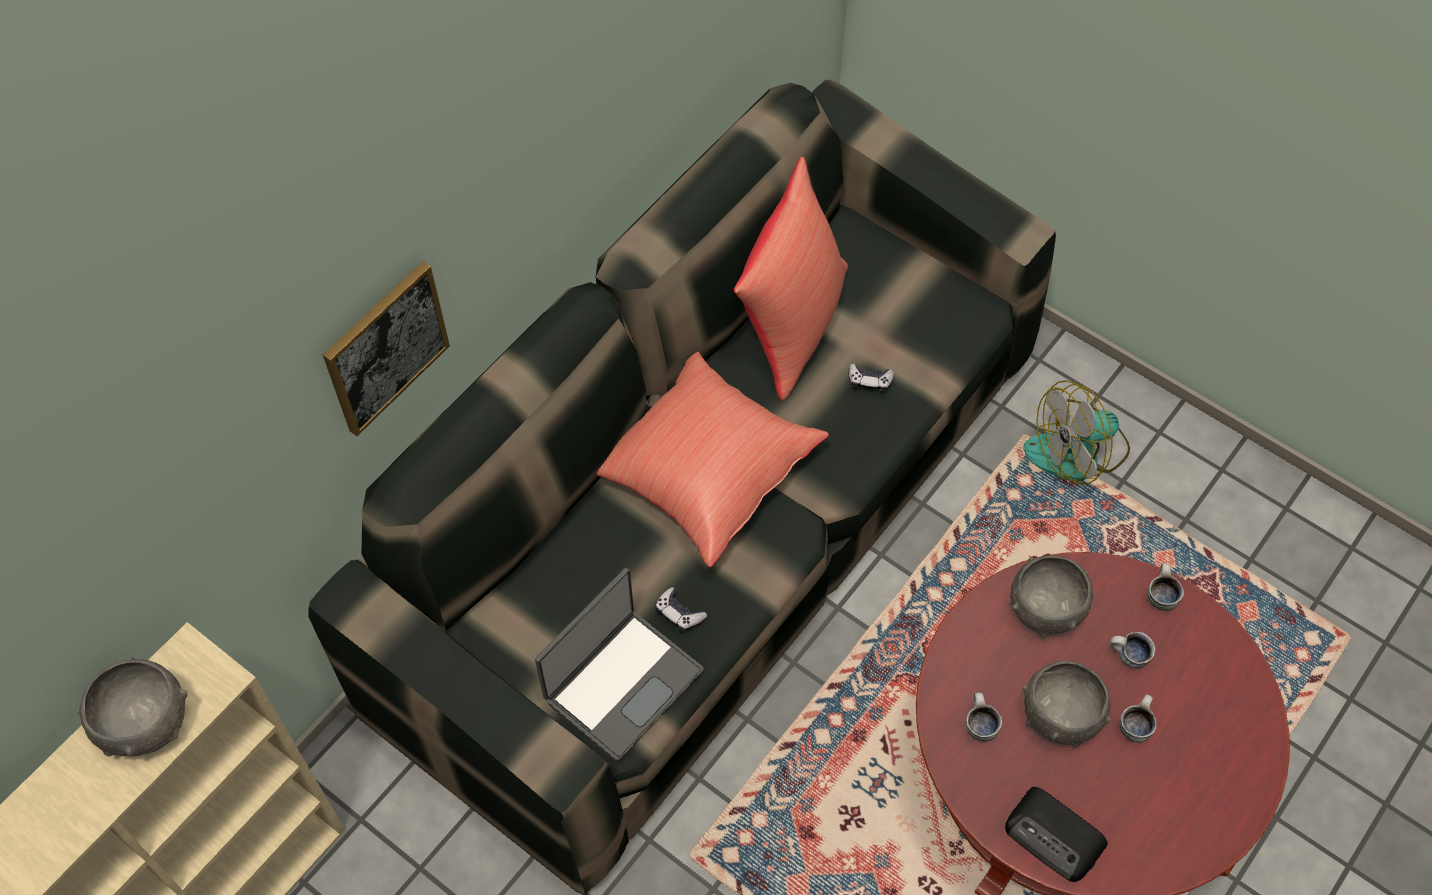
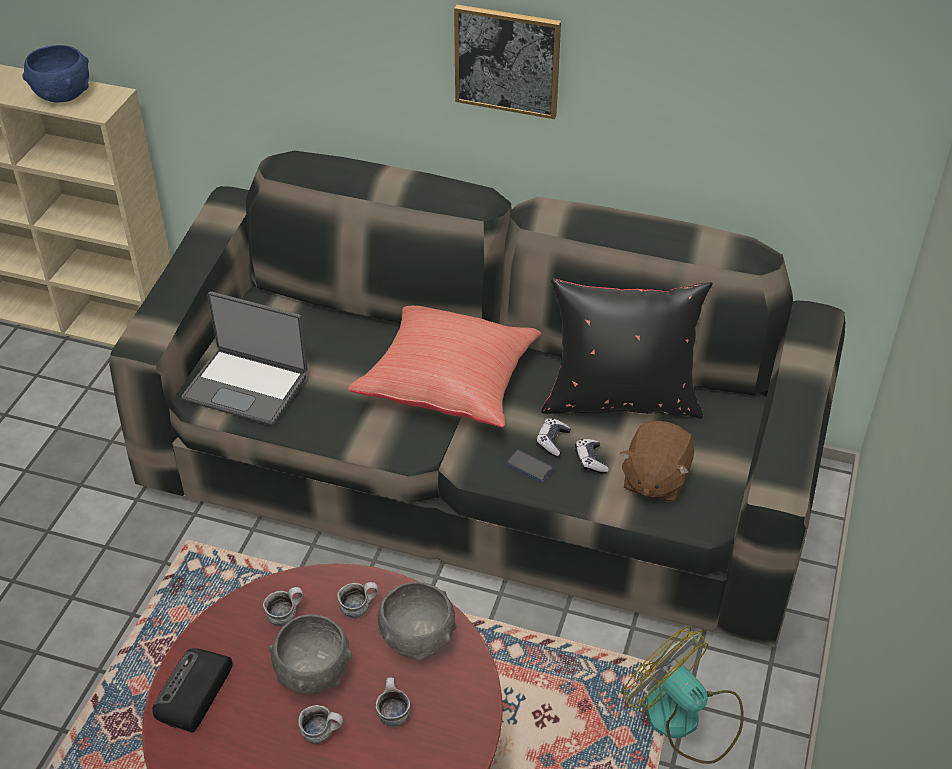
camera: 70 degrees right, 15 degrees down
grey bowl [76,657,187,757] -> blue bowl [22,45,89,103]
picture [323,261,450,436] -> picture moved to [454,5,561,119]
game controller [655,587,707,632] -> game controller moved to [536,418,571,456]
red pillow [734,157,848,401] -> black pillow [541,279,713,419]
mug [1147,563,1184,611] -> mug moved to [337,582,379,618]
none -> phone [506,449,553,482]
none -> brown plush toy [620,421,694,502]

